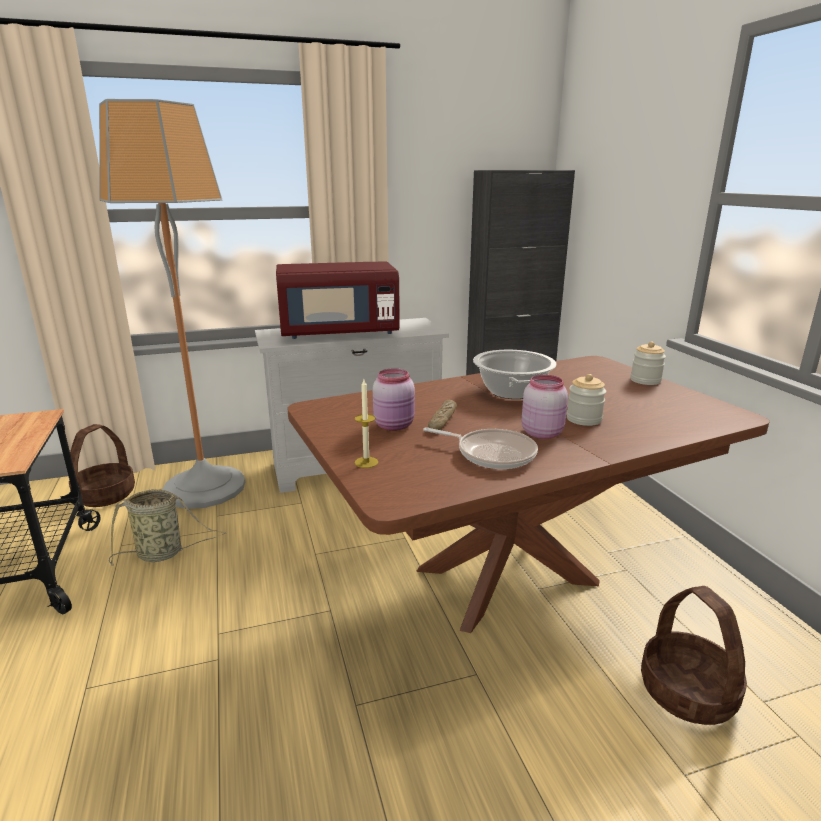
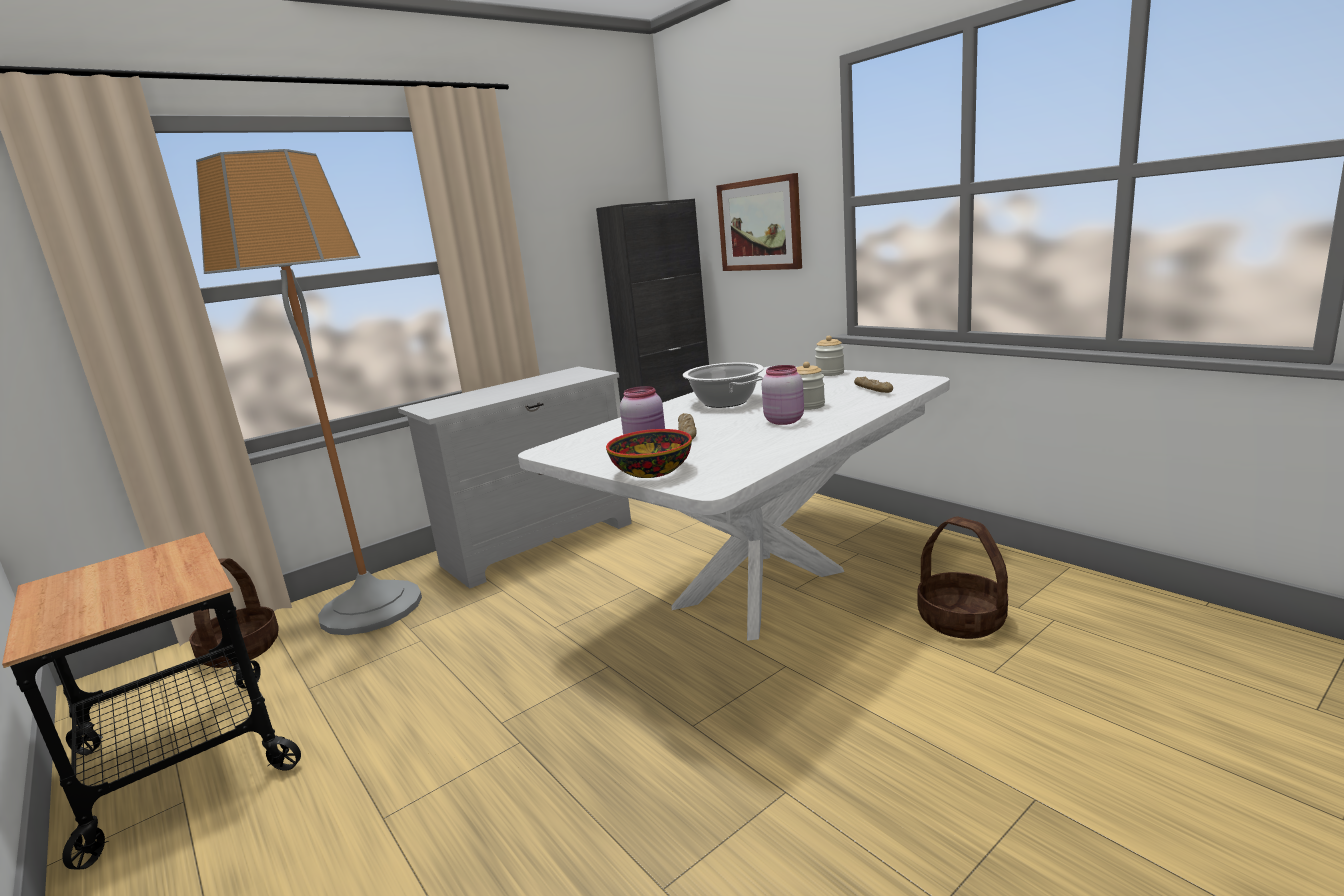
camera: 20 degrees left, 5 degrees down
basket [109,489,227,566] -> none
red microwave [276,261,400,339] -> none
brown dining table [287,356,770,633] -> white dining table [518,366,950,641]
candle [355,380,378,468] -> bowl [606,429,692,478]
frying pan [423,427,538,469] -> none
none -> picture [716,173,802,271]
none -> bread [854,377,893,393]

